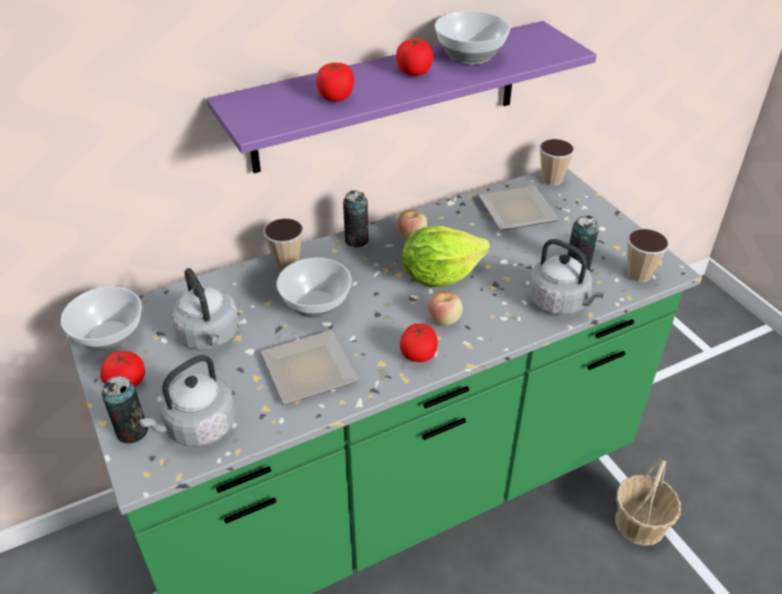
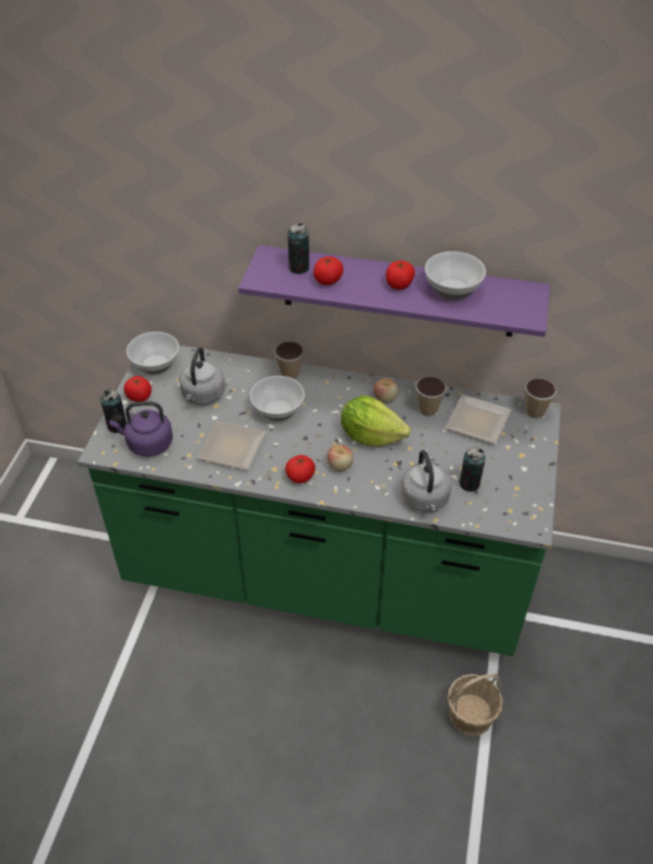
camera: 40 degrees right, 5 degrees up
grey kettle [138,355,236,447] -> purple kettle [109,401,173,457]
can [343,190,369,247] -> can moved to [288,223,309,274]
cup [627,229,669,282] -> cup moved to [416,376,447,416]

